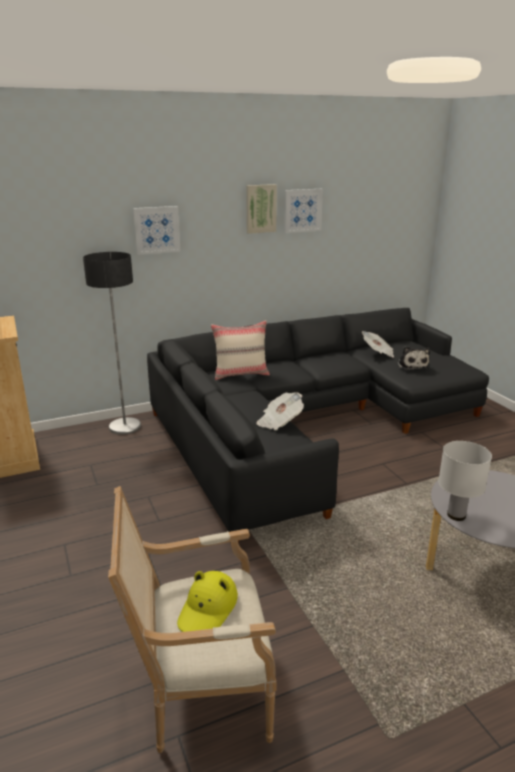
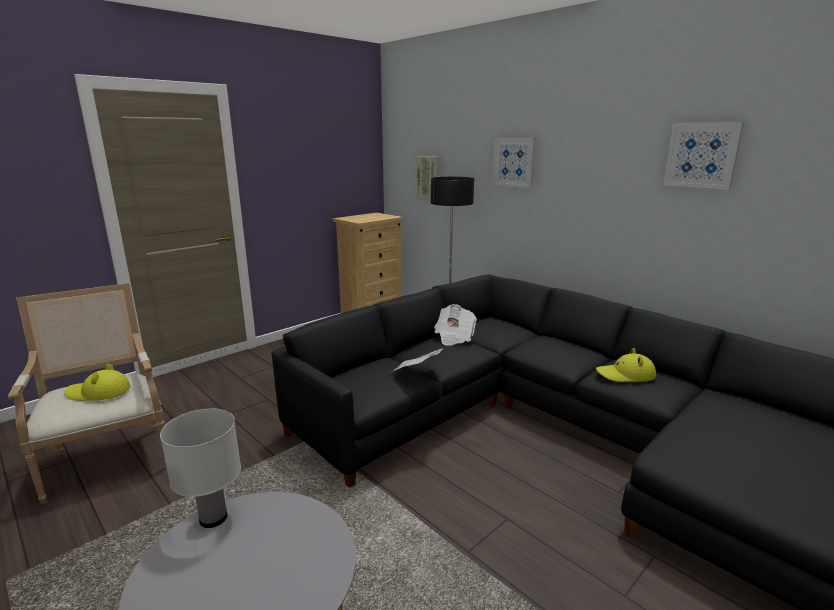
camera: 70 degrees right, 5 degrees down
beige pillow [211,321,270,380] -> none
picture [246,184,277,234] -> picture moved to [416,156,440,201]
newspaper [362,331,394,357] -> newspaper moved to [434,304,477,346]
plush toy [397,346,430,370] -> none
none -> yellow hat [596,348,656,382]

